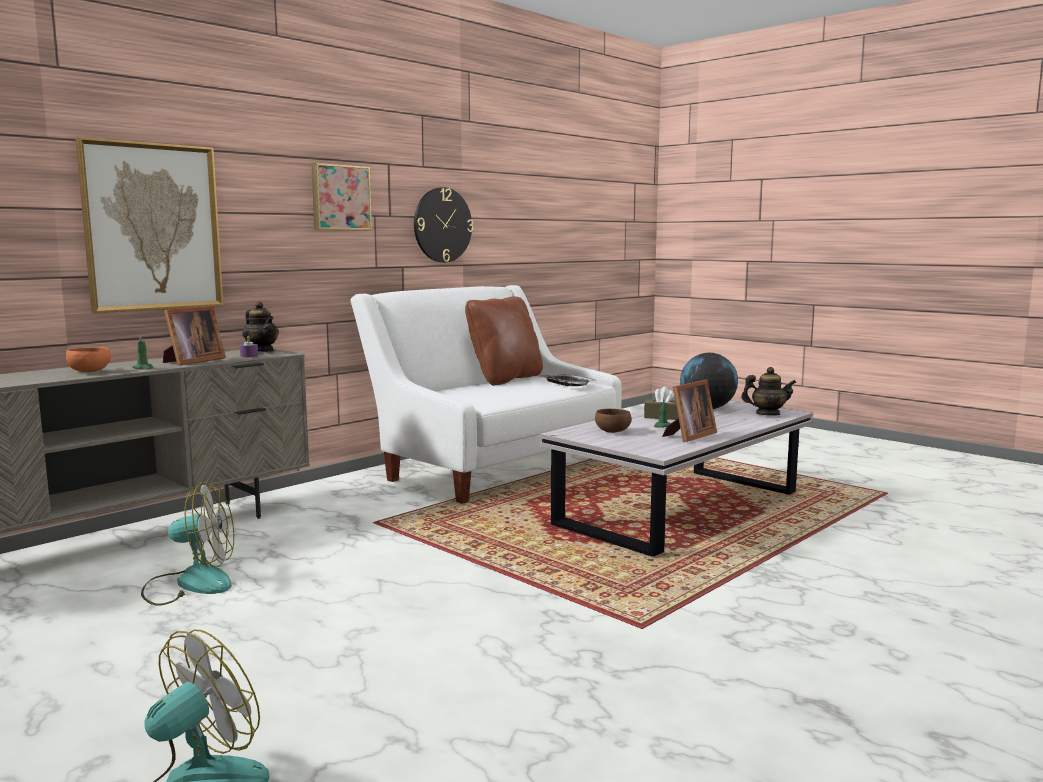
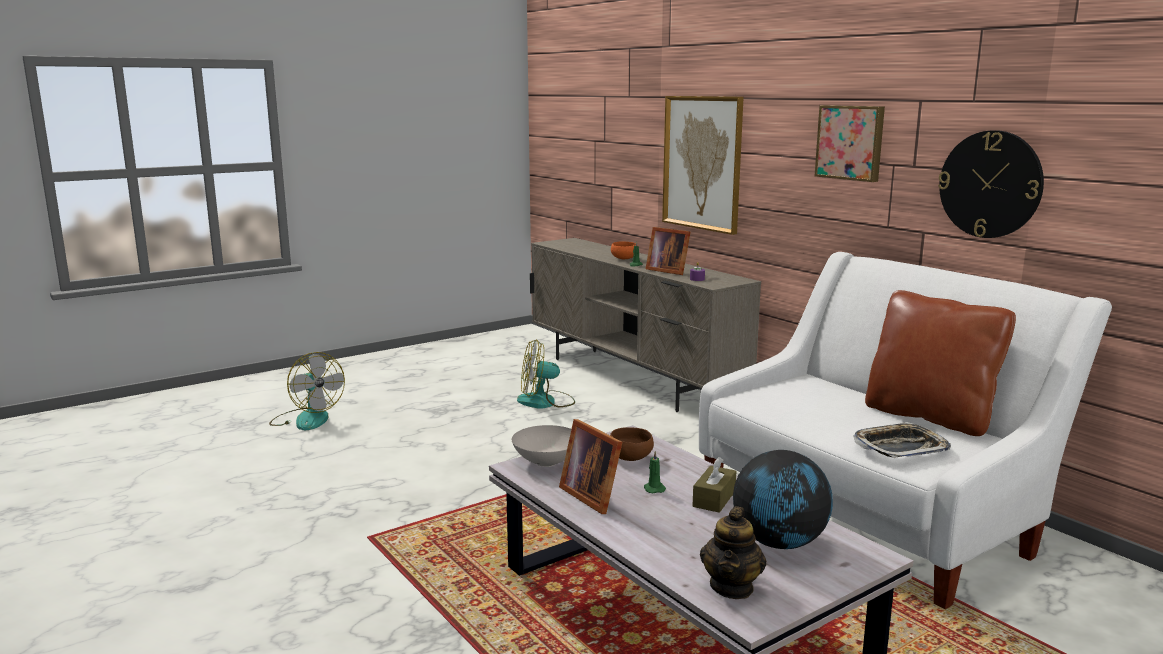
camera: 100 degrees right, 5 degrees up
fan [141,482,234,606] -> fan turned 75 degrees clockwise [517,339,575,409]
teapot [242,302,279,352] -> none
none -> white bowl [512,425,571,467]

